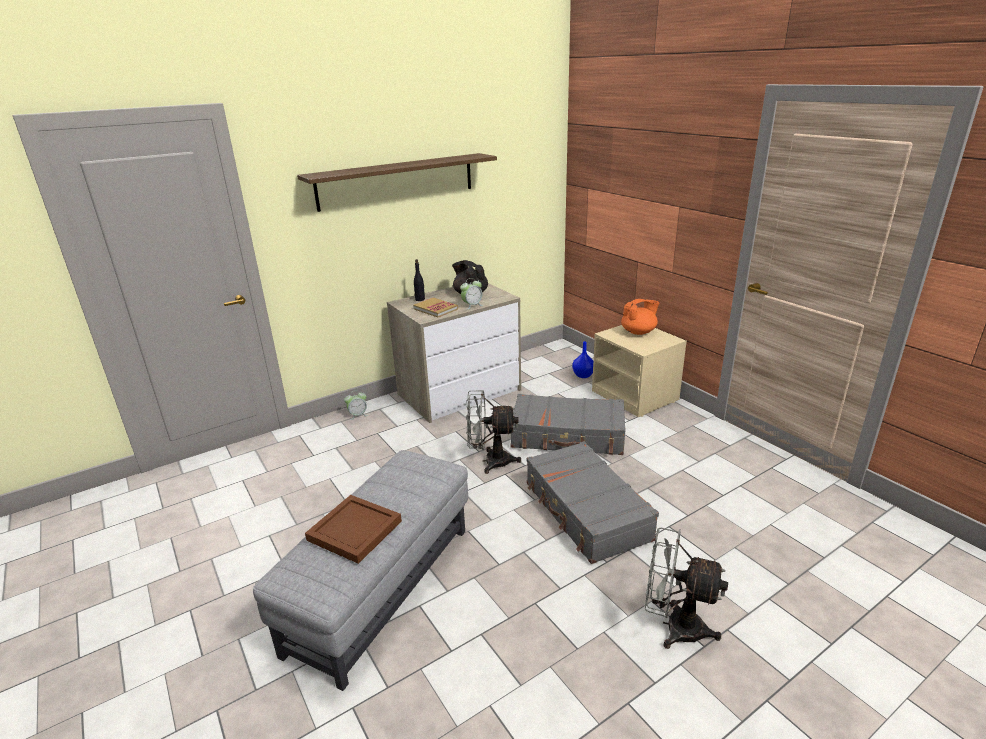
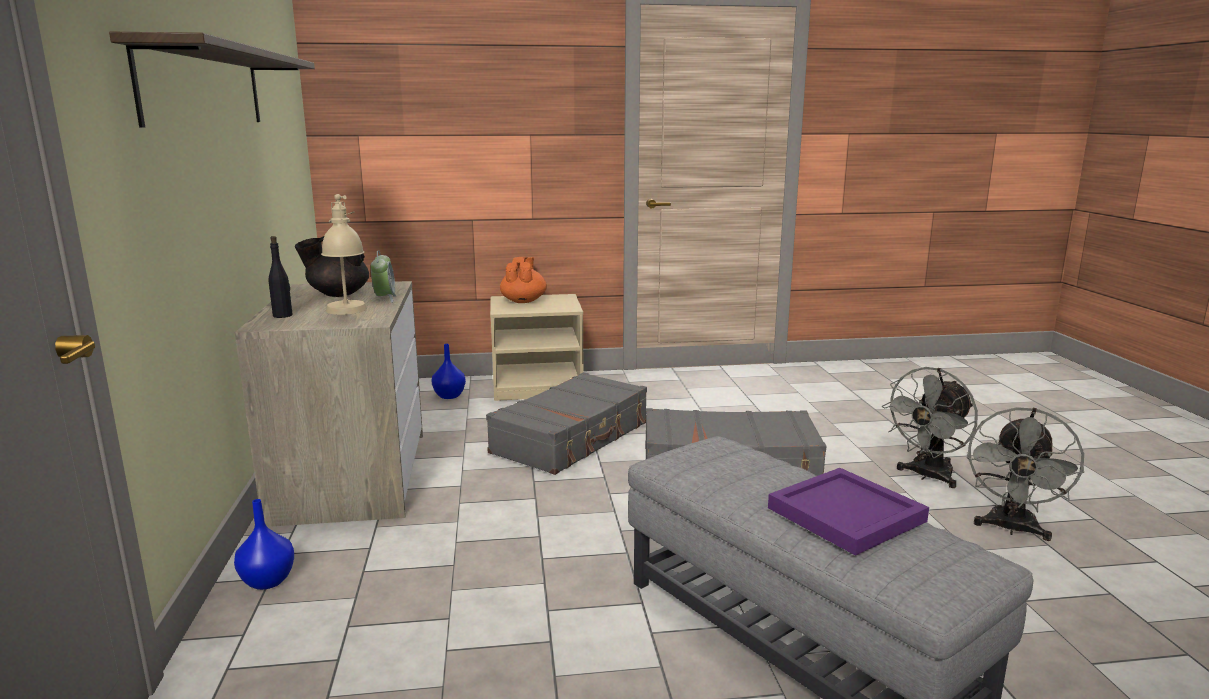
camera: 65 degrees left, 10 degrees down
brown tray [305,495,402,564] -> purple tray [768,468,929,556]
alarm clock [344,391,368,420] -> blue vase [234,499,294,590]
book [413,298,458,317] -> beige table lamp [321,194,367,315]
grey fan [466,390,521,474] -> grey fan moved to [967,407,1084,541]

